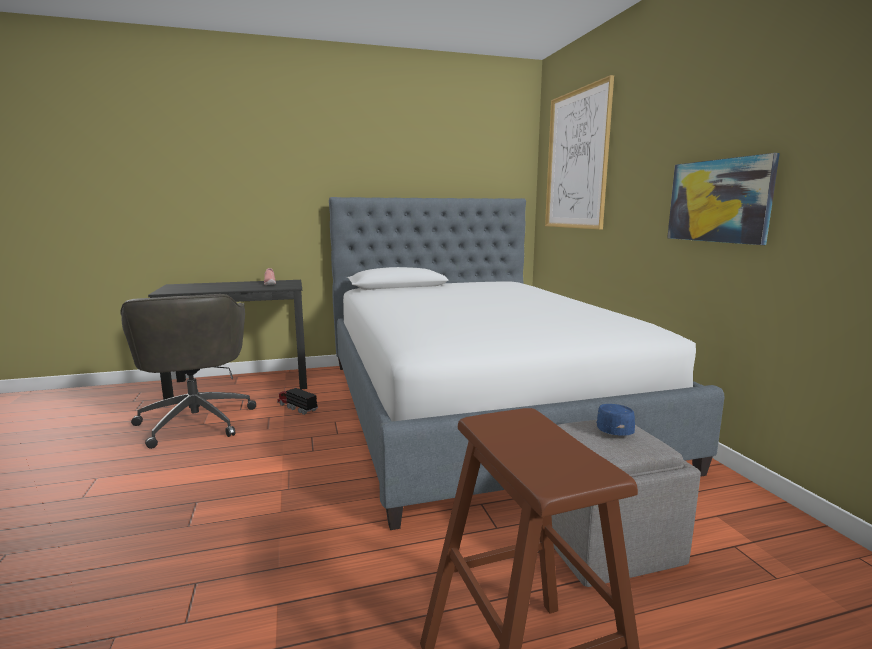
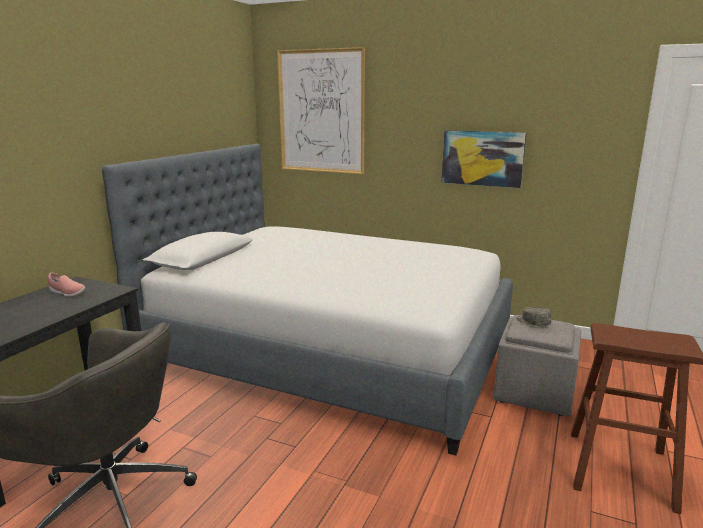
camera: 50 degrees left, 5 degrees up
toy truck [277,388,318,415] -> none
blue cap [596,404,635,436] -> grey cap [516,307,551,326]

